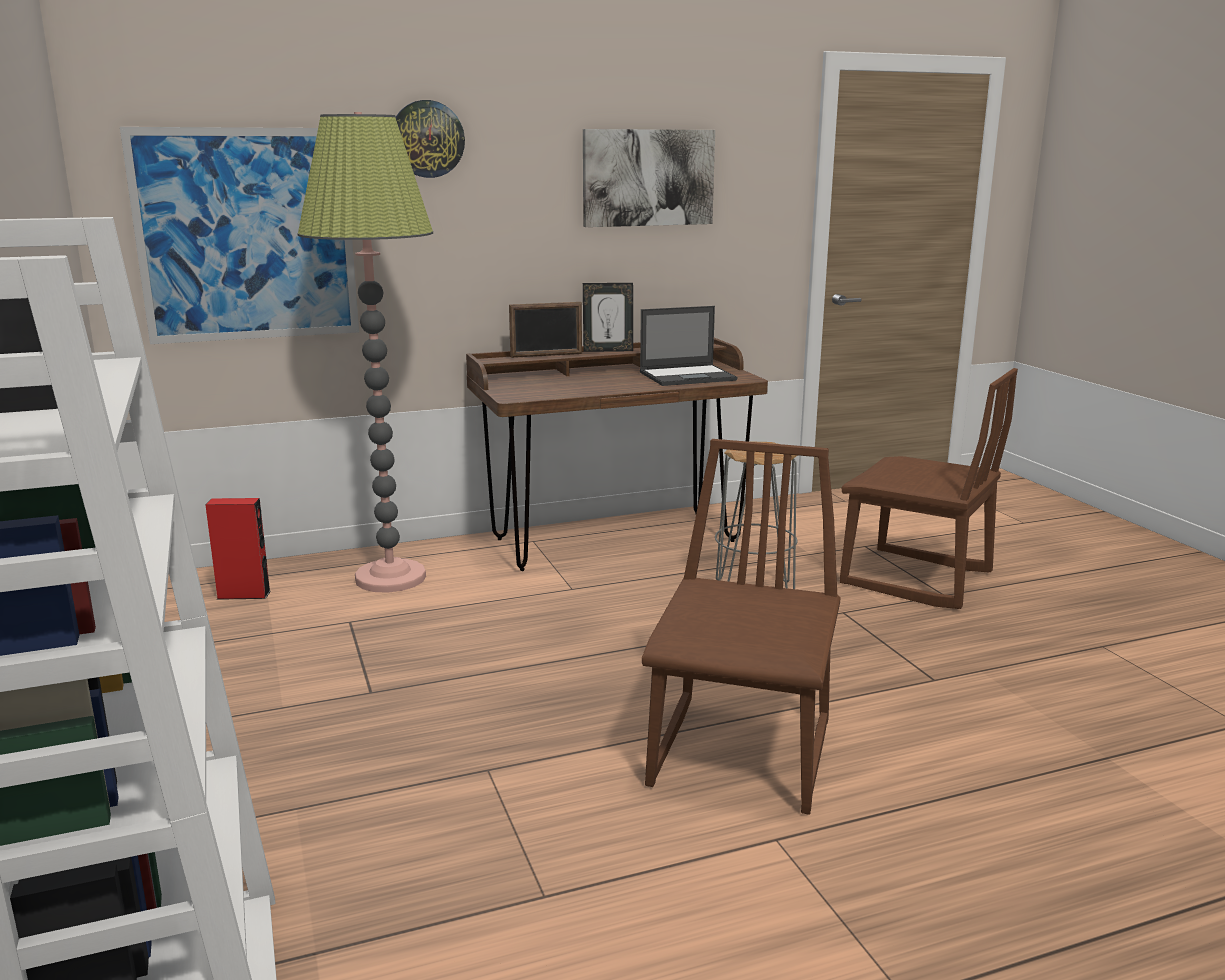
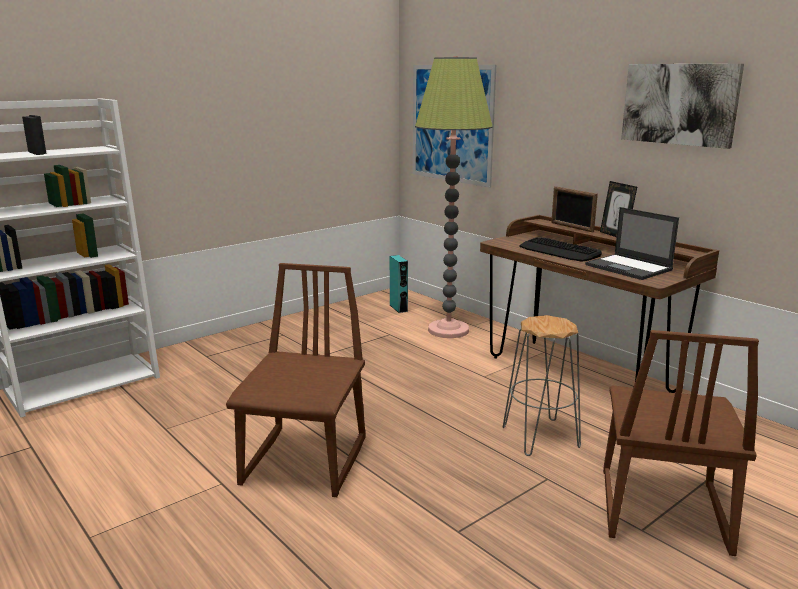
camera: 70 degrees right, 0 degrees up
red speaker [206,498,271,600] -> turquoise speaker [390,255,408,313]
wall clock [396,100,465,178] -> none
brown chair [642,439,841,815] -> brown chair turned 75 degrees counterclockwise [226,263,366,497]
none -> keyboard [519,237,602,262]

